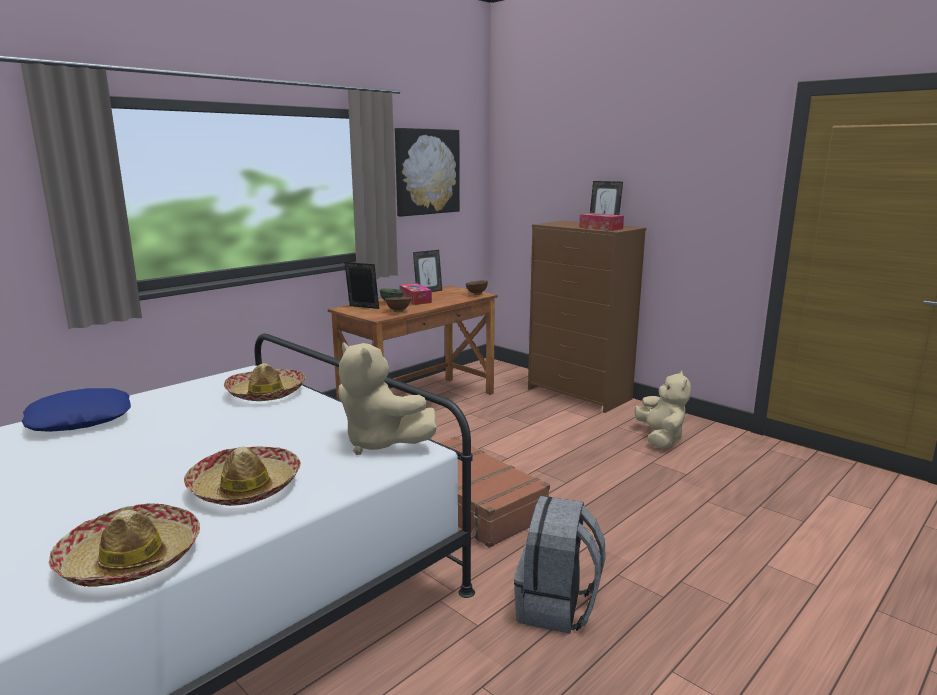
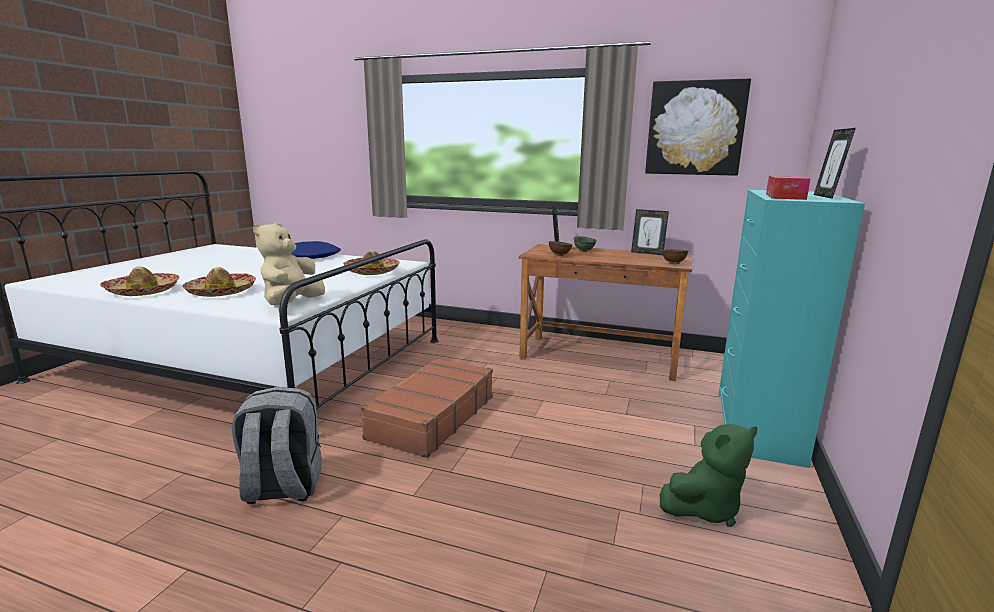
camera: 65 degrees right, 0 degrees up
tissue box [399,283,432,305] -> none
brown dresser [528,221,646,413] -> turquoise dresser [718,190,865,468]
beige plush toy [634,370,691,449] -> green plush toy [660,424,757,527]

